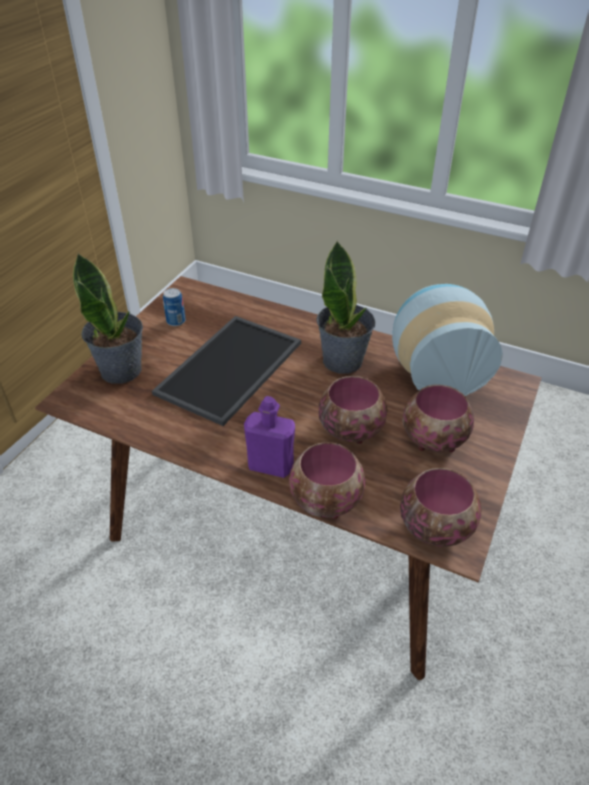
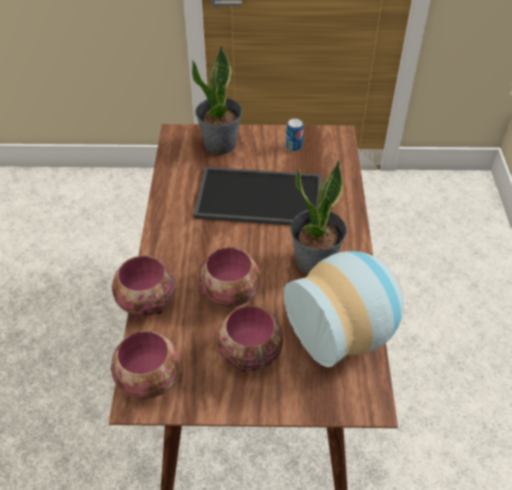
camera: 65 degrees right, 5 degrees up
purple bottle [244,396,295,478] -> none

